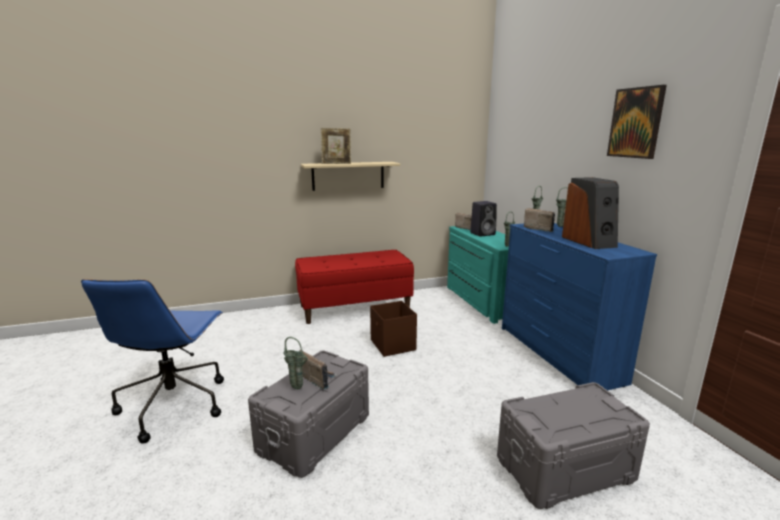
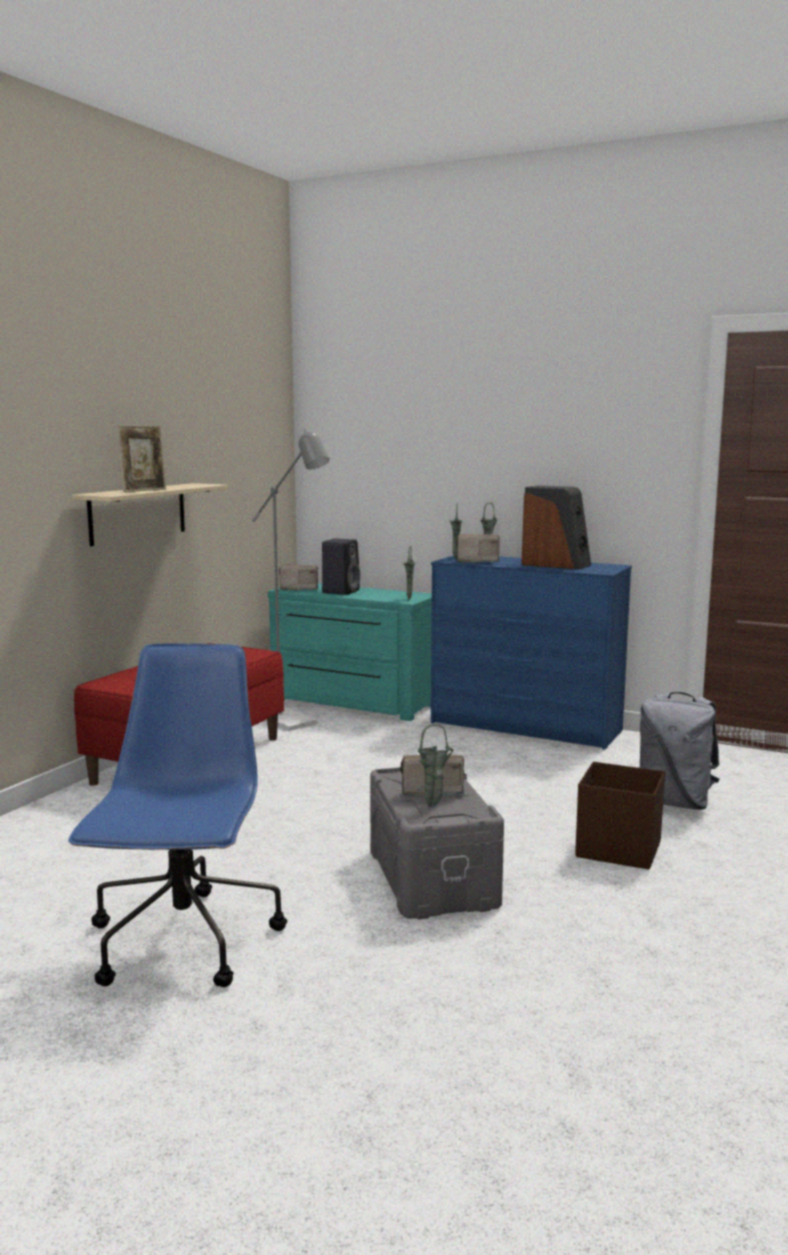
camera: 45 degrees left, 5 degrees down
blue office chair [81,279,224,444] -> blue office chair turned 135 degrees counterclockwise [68,643,287,987]
brown storage box [370,301,417,357] -> brown storage box moved to [575,762,665,869]
grey storage box [497,382,650,509] -> grey backpack [638,692,719,810]
picture [607,85,667,159] -> none
none -> grey floor lamp [251,429,330,731]

